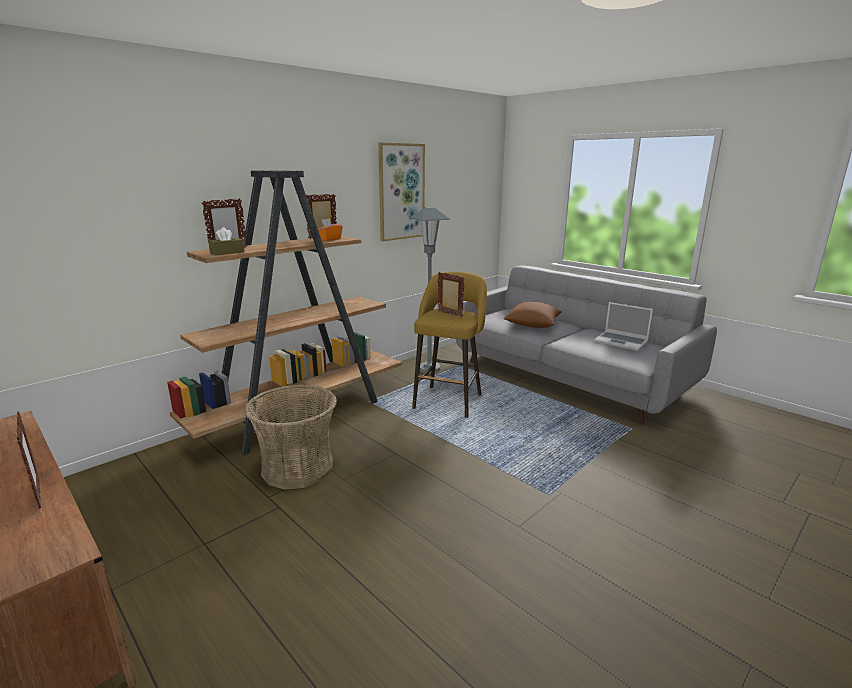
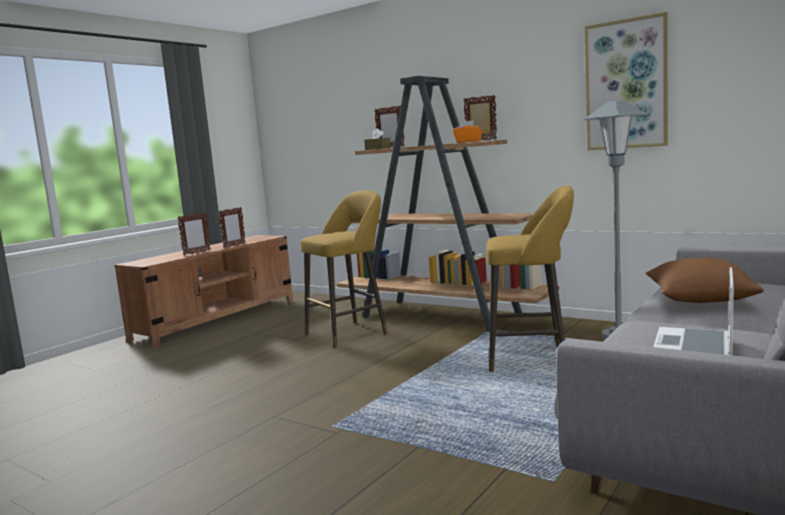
camera: 80 degrees right, 10 degrees down
basket [245,384,337,490] -> yellow stool [301,190,388,348]
picture frame [438,272,465,317] -> picture frame moved to [218,207,246,248]

